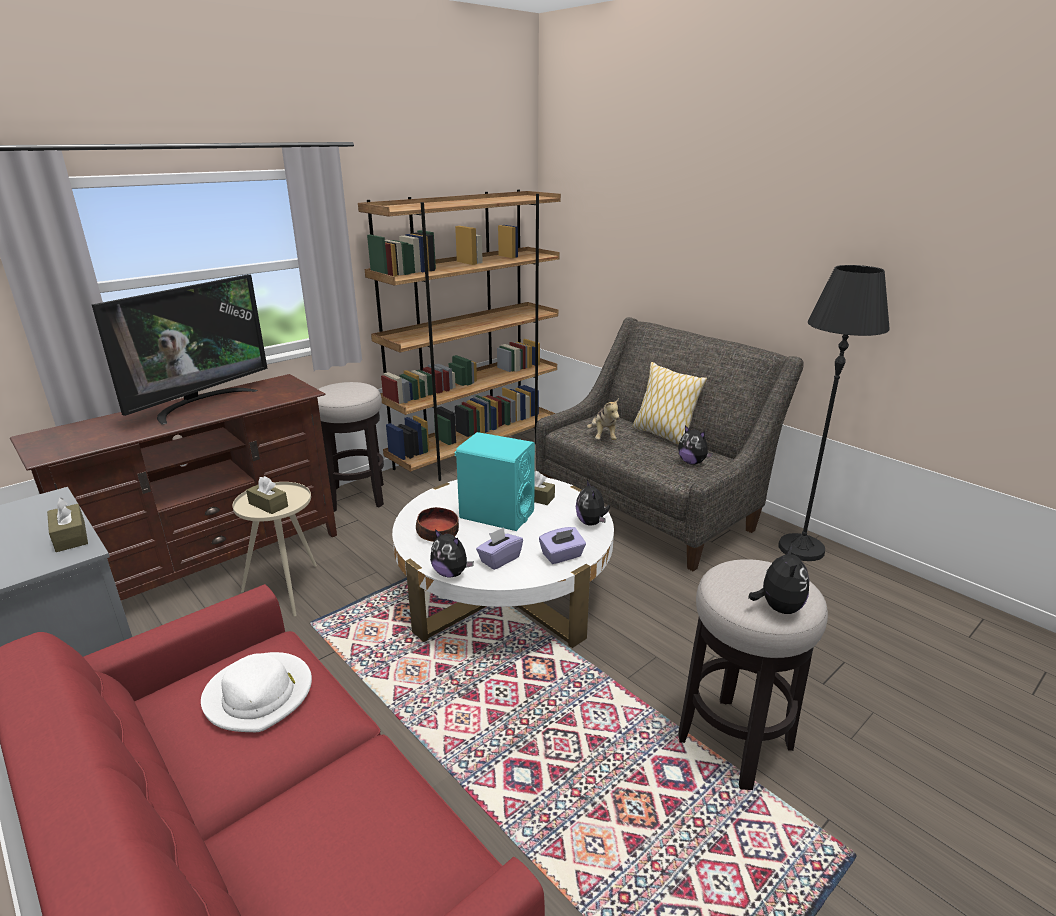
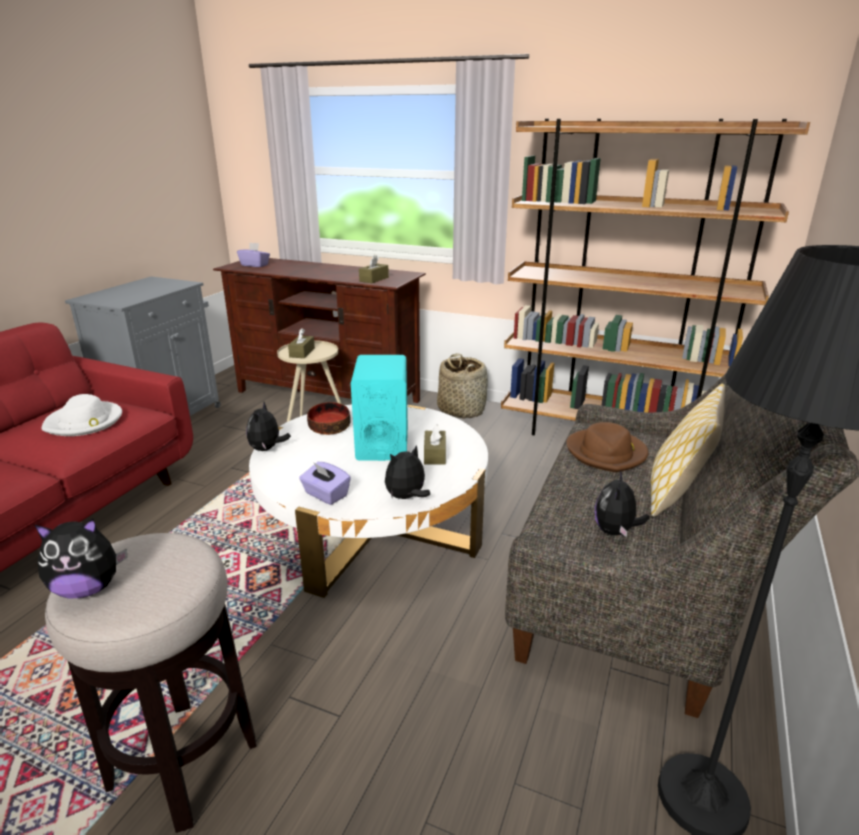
camera: 65 degrees right, 0 degrees up
brown tissue box [47,497,88,552] -> brown tissue box moved to [359,254,389,283]
television [92,274,268,425] -> none
stool [317,382,384,512] -> basket [437,353,488,419]
purple tissue box [476,527,523,570] -> purple tissue box moved to [237,243,270,267]
plush toy [587,398,620,440] -> brown hat [566,422,648,472]

